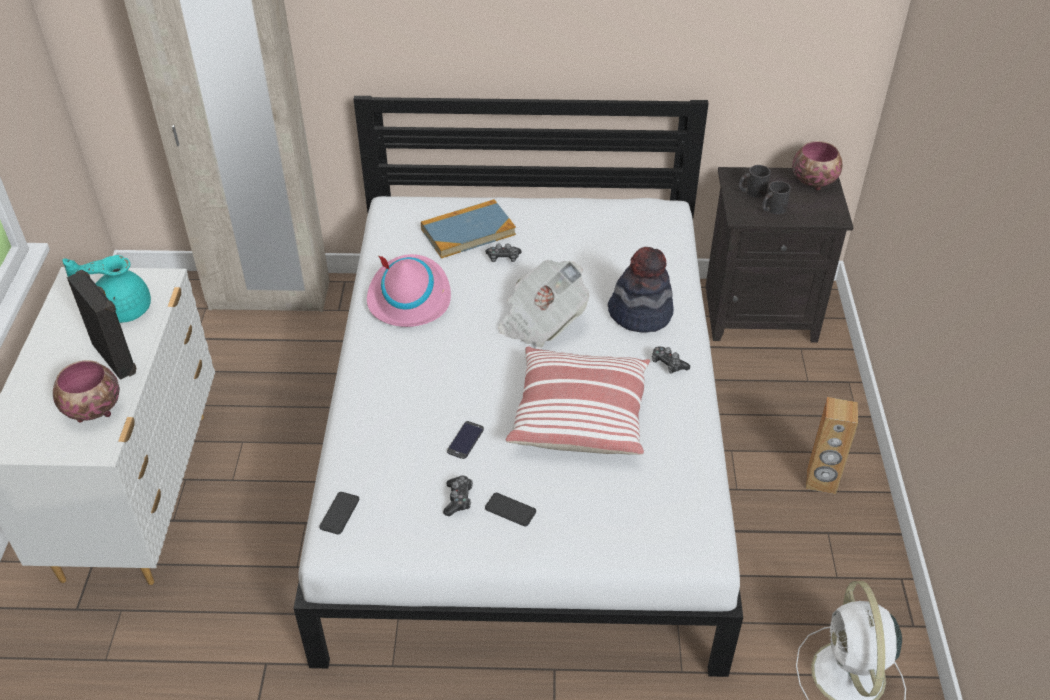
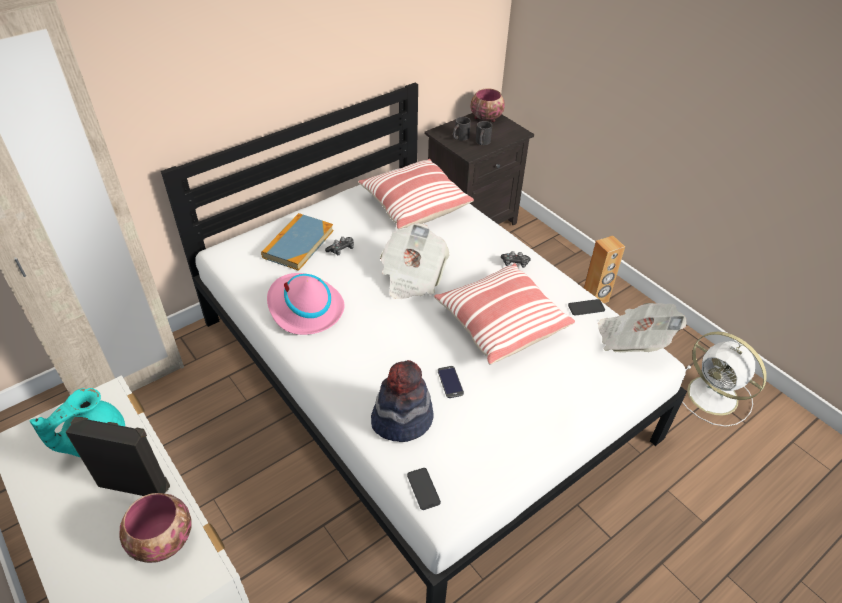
camera: 40 degrees left, 0 degrees up
game controller [443,476,473,516] -> none
phone [485,493,536,526] -> phone moved to [568,299,605,316]
hat [608,247,674,333] -> hat moved to [371,360,434,442]
none -> pillow [358,159,474,229]
none -> newspaper [598,303,686,352]

